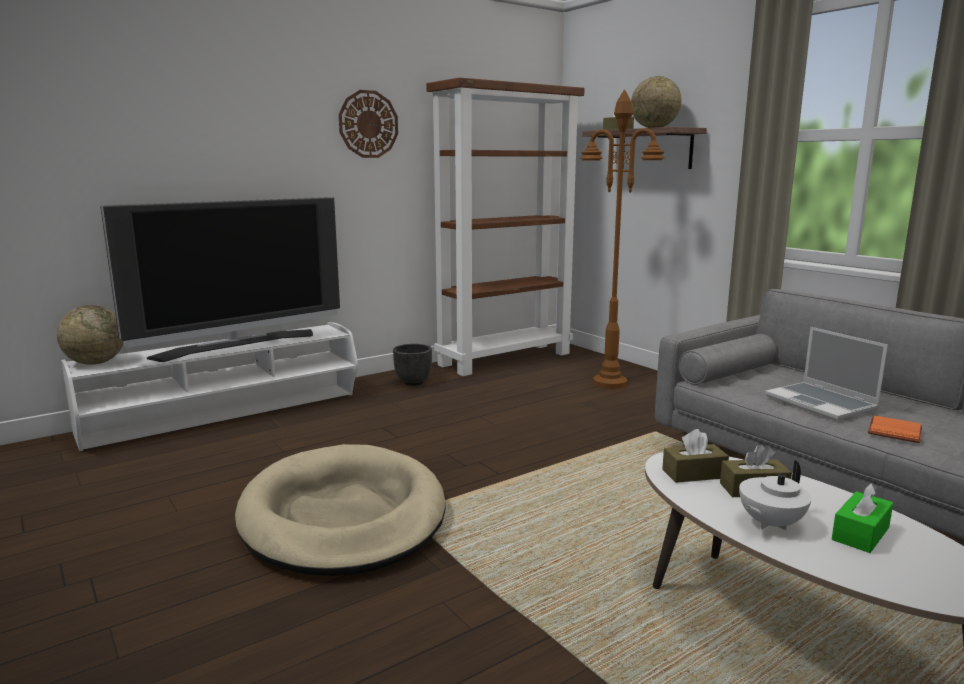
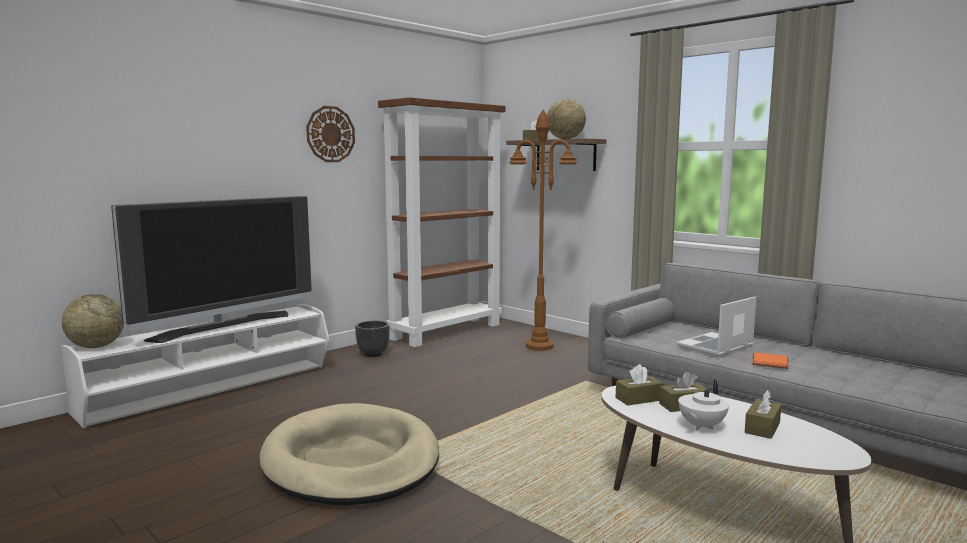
camera: 10 degrees left, 5 degrees down
laptop [765,327,888,421] -> laptop turned 90 degrees clockwise [676,296,756,357]
green tissue box [832,483,893,553] -> brown tissue box [745,390,781,439]

